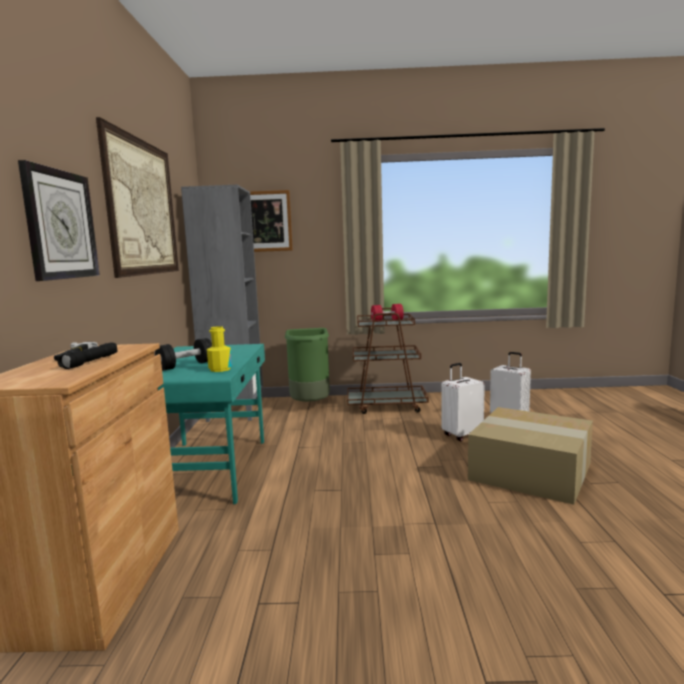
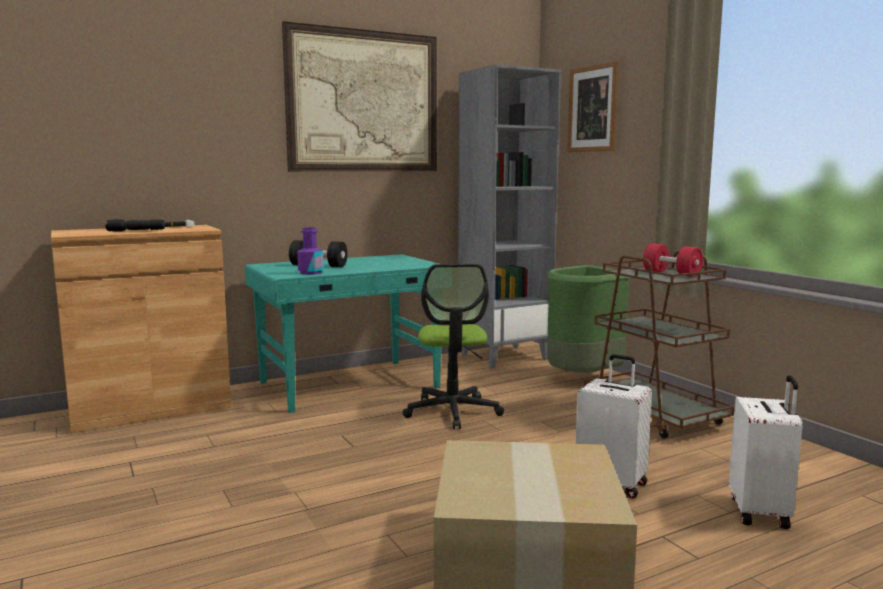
camera: 60 degrees right, 0 degrees up
wall clock [18,160,100,281] -> none
yellow bottle [207,326,232,372] -> purple bottle [297,227,324,275]
none -> office chair [402,264,505,429]

